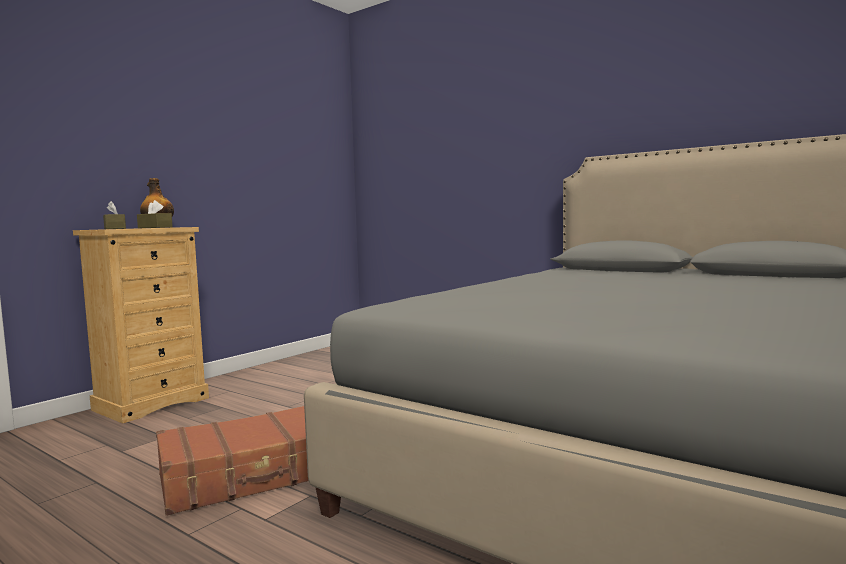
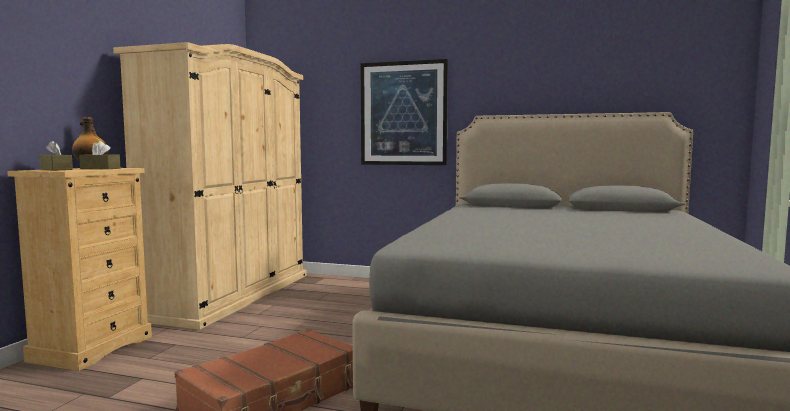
camera: 20 degrees left, 0 degrees up
none -> beige wardrobe [113,42,307,330]
none -> picture [361,59,448,165]

